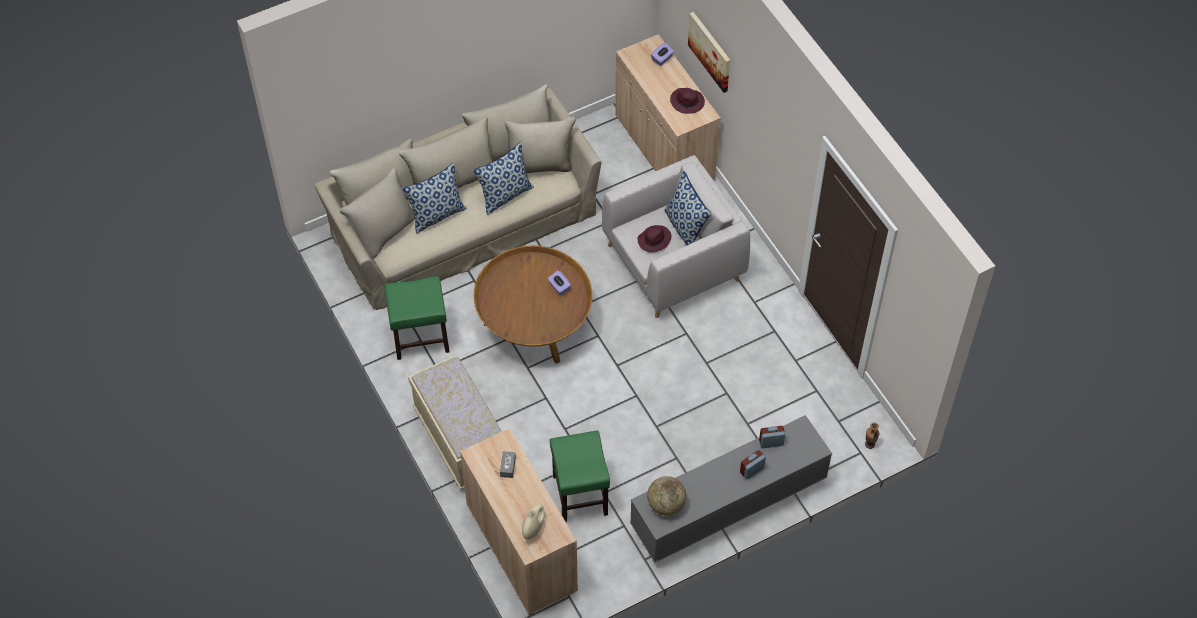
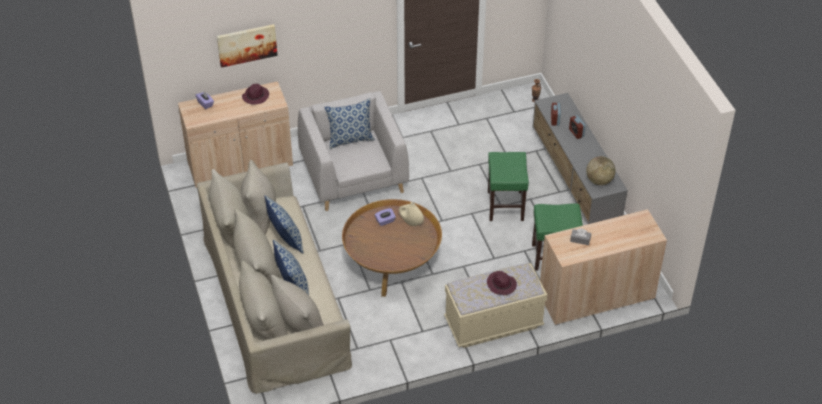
camera: 80 degrees left, 10 degrees down
green stool [384,276,450,360] -> green stool moved to [488,152,529,221]
beige vase [522,504,544,540] -> beige vase moved to [399,202,424,226]
purple hat [637,225,671,252] -> purple hat moved to [487,271,517,295]

